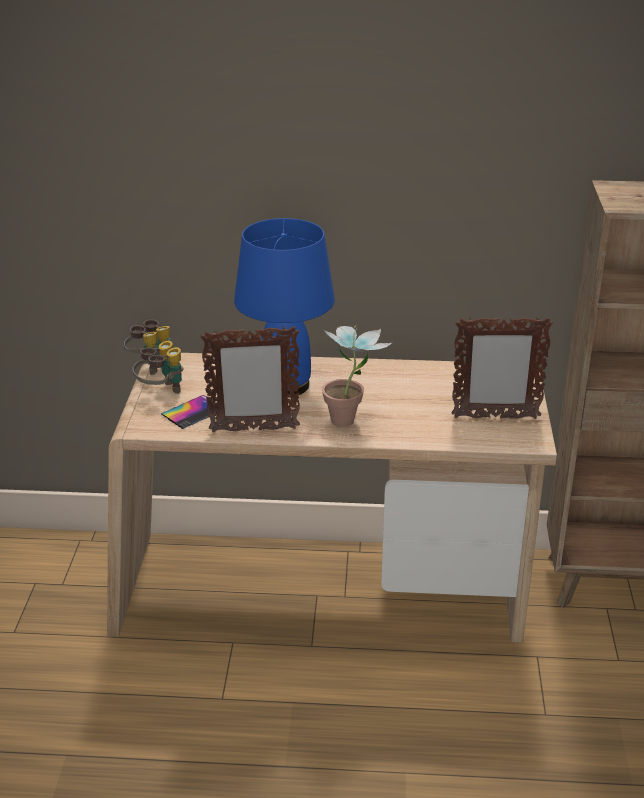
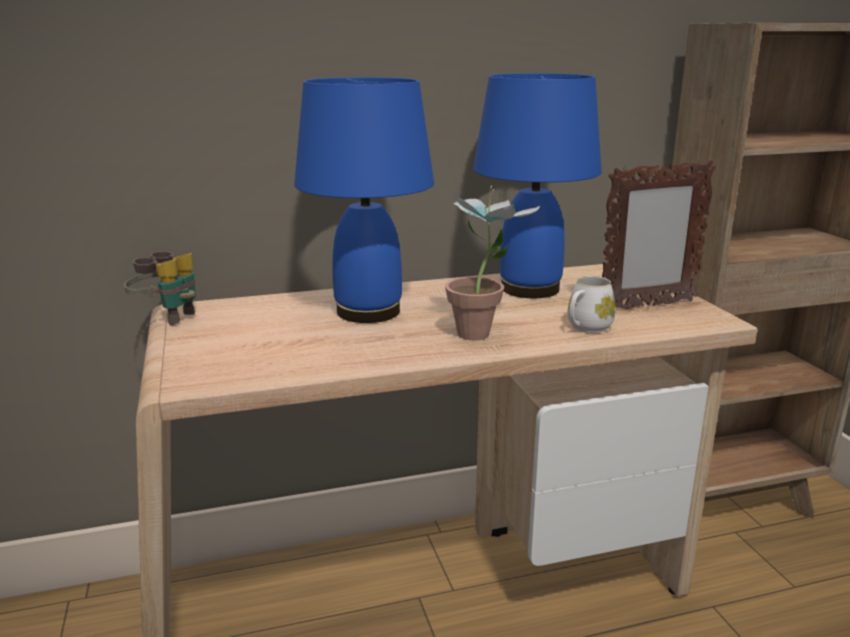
camera: 20 degrees left, 10 degrees down
binoculars [133,341,184,394] -> none
phone [161,395,218,429] -> none
picture frame [200,326,300,432] -> none
none -> blue table lamp [473,73,602,298]
none -> white mug [568,276,615,333]

